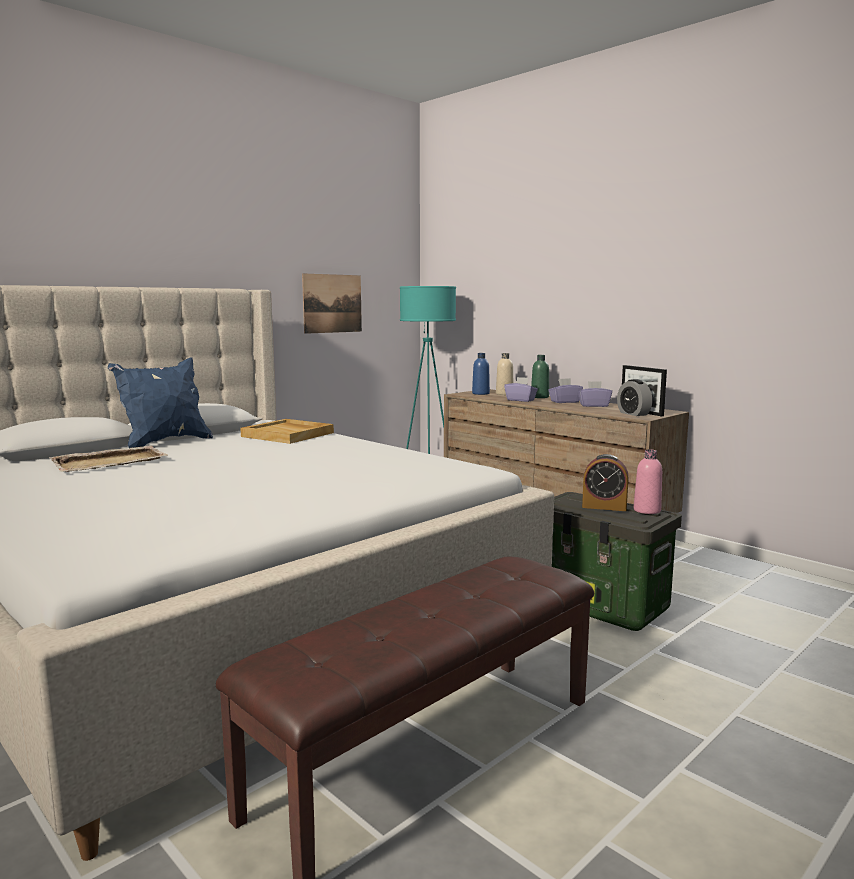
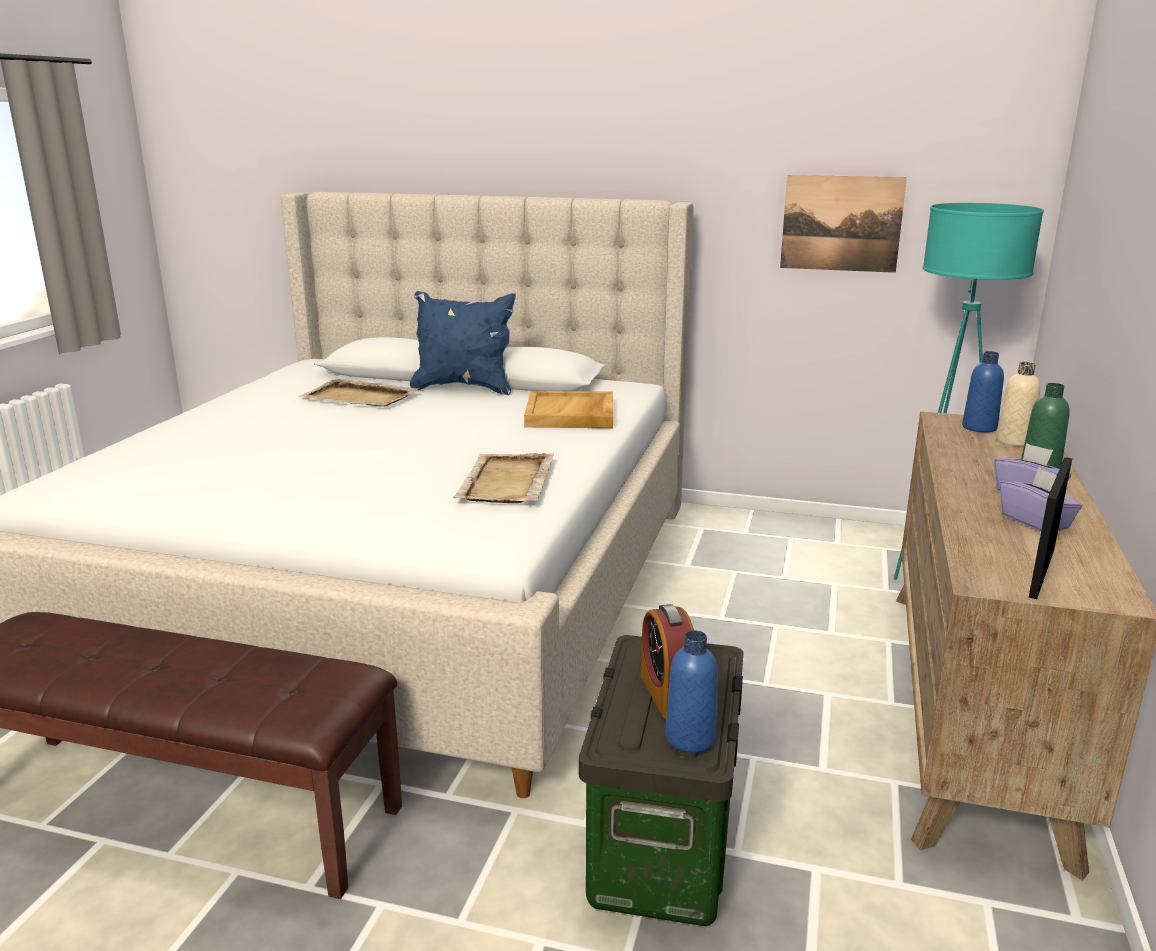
camera: 60 degrees right, 10 degrees up
purple tissue box [504,377,538,402] -> none
alarm clock [617,379,653,416] -> none
pink bottle [633,449,662,514] -> blue bottle [665,630,718,753]
none -> beige tray [453,453,554,503]

